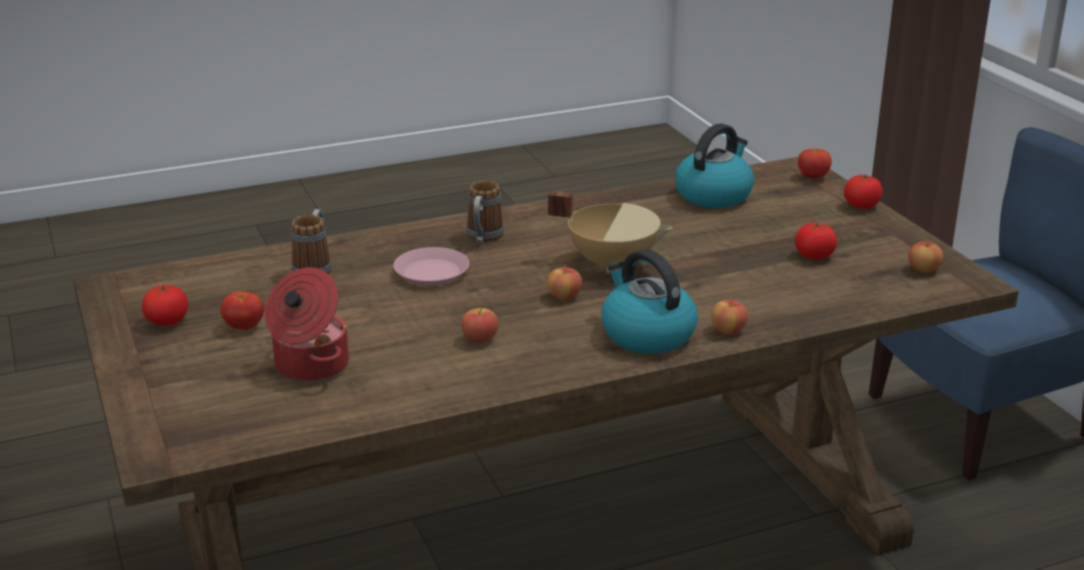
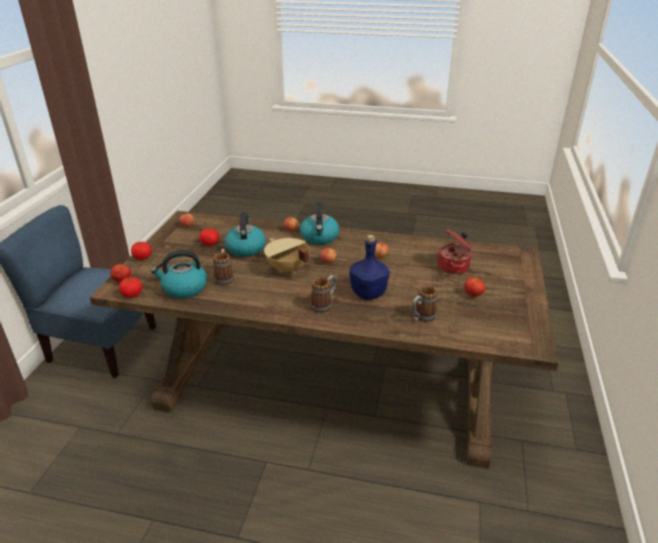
camera: 145 degrees left, 5 degrees up
tomato [142,284,188,326] -> tomato moved to [119,277,142,298]
pink plate [393,247,469,286] -> blue bottle [350,235,389,300]
none -> mug [213,249,234,285]
none -> kettle [225,212,266,257]

